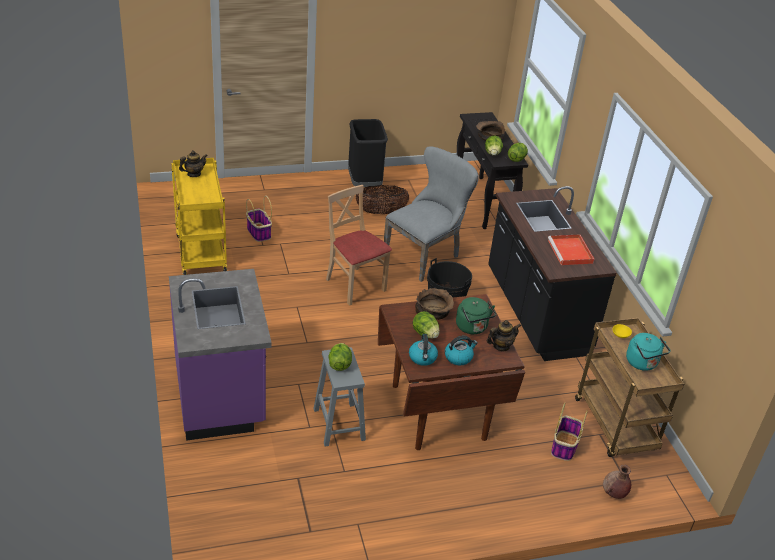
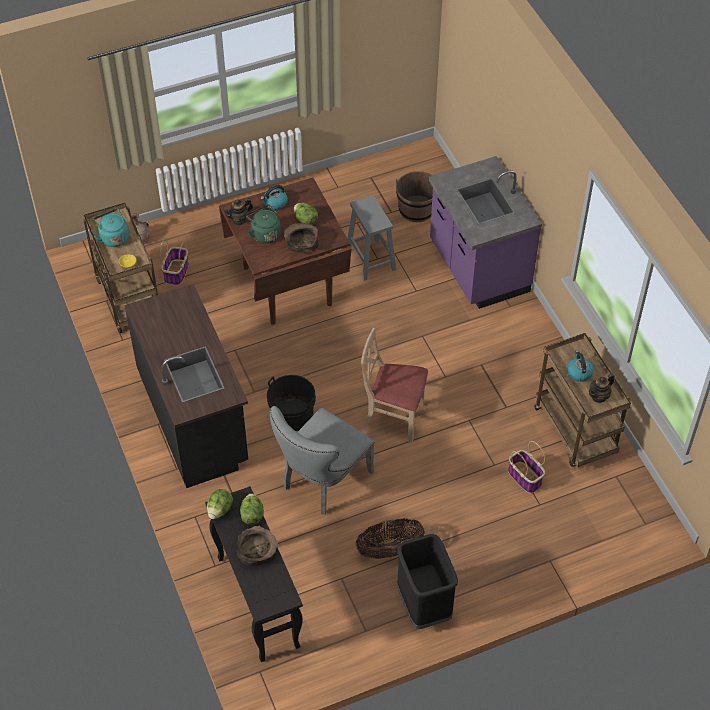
camera: 175 degrees right, 15 degrees up
yellow cart [171,158,227,275] -> brown cart [534,333,631,467]
beige chair [326,185,392,306] -> beige chair turned 150 degrees clockwise [361,328,428,443]
lettuce [328,343,352,371] -> none
kettle [409,334,438,366] -> kettle moved to [567,351,594,382]
red tray [548,234,594,265] -> none
none -> brown bucket [396,171,433,222]

